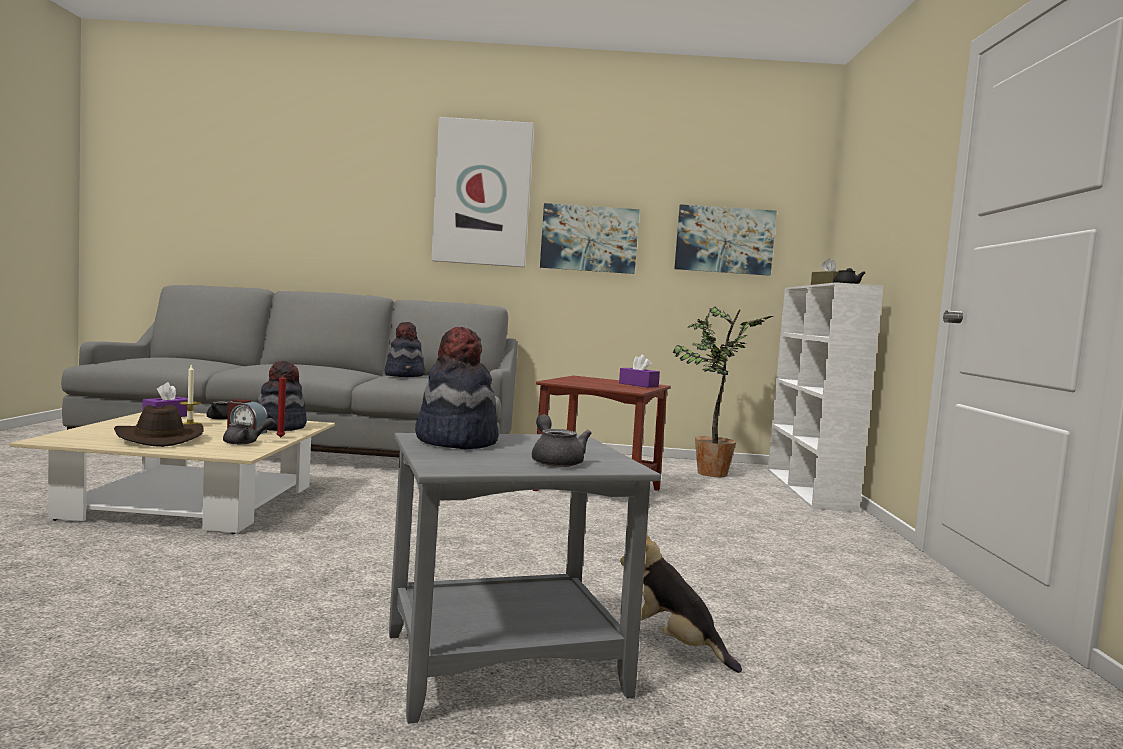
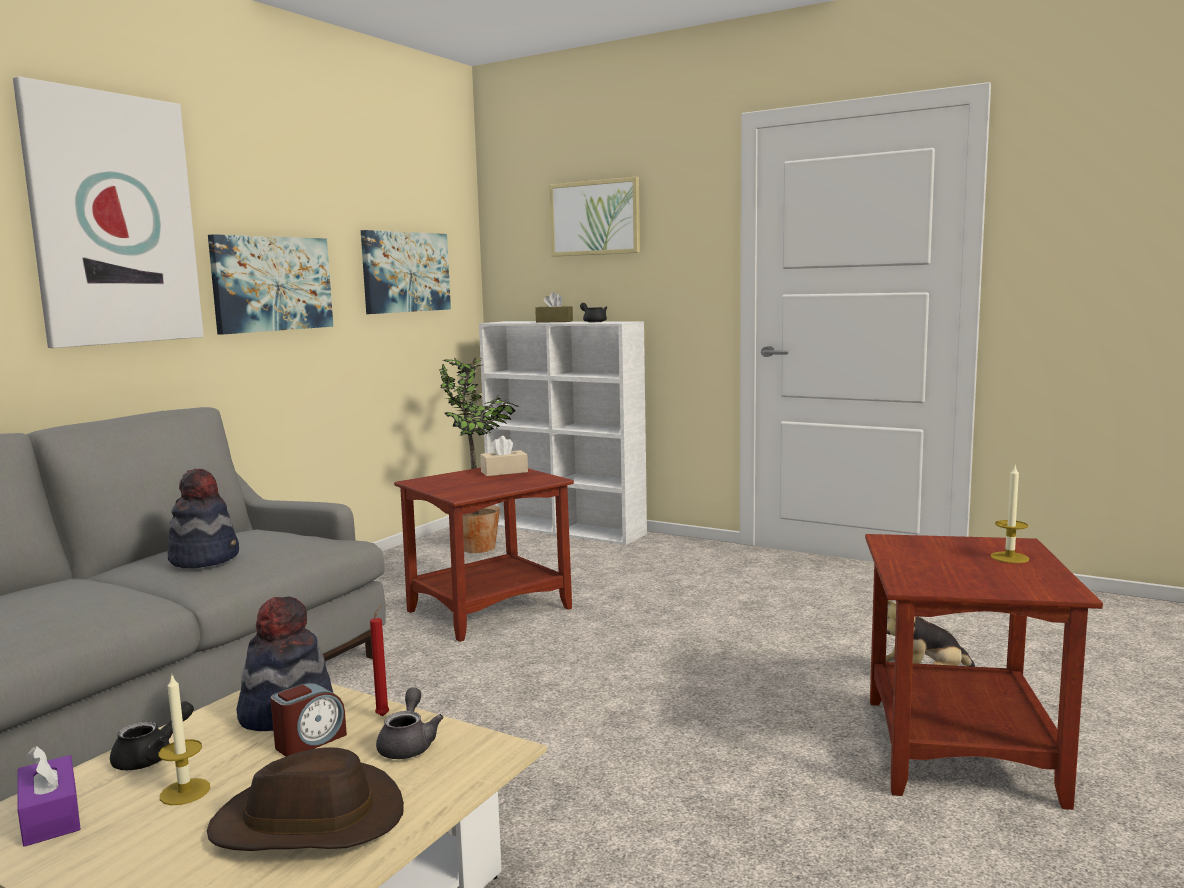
camera: 60 degrees left, 5 degrees up
grey side table [389,433,661,724] -> brown side table [865,534,1103,810]
hat [415,327,499,449] -> none
grey teapot [532,414,592,467] -> candle [990,466,1029,563]
purple tissue box [619,355,660,388] -> beige tissue box [480,436,528,476]
none -> picture [549,177,640,257]

